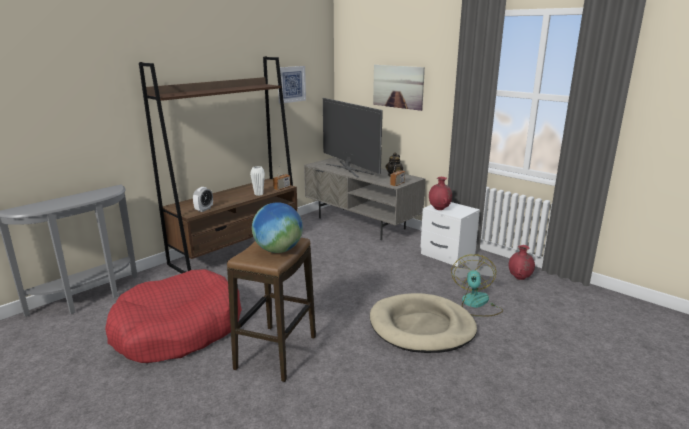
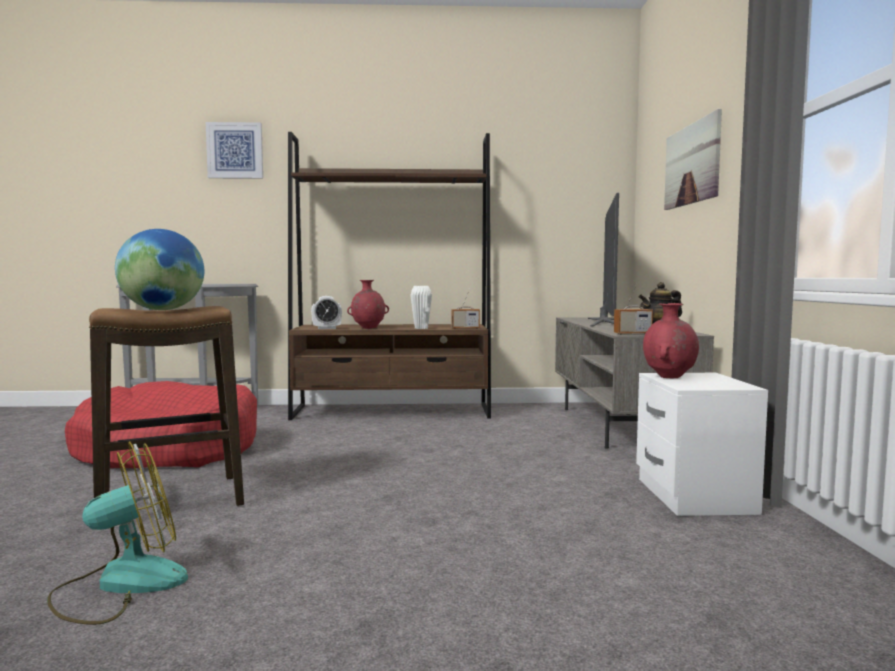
camera: 45 degrees right, 15 degrees down
picture [278,66,306,104] -> picture moved to [206,122,263,179]
beige dog bed [370,293,477,353] -> none
fan [451,254,503,317] -> fan moved to [47,441,188,625]
red vase [509,245,535,280] -> red vase moved to [347,280,389,329]

